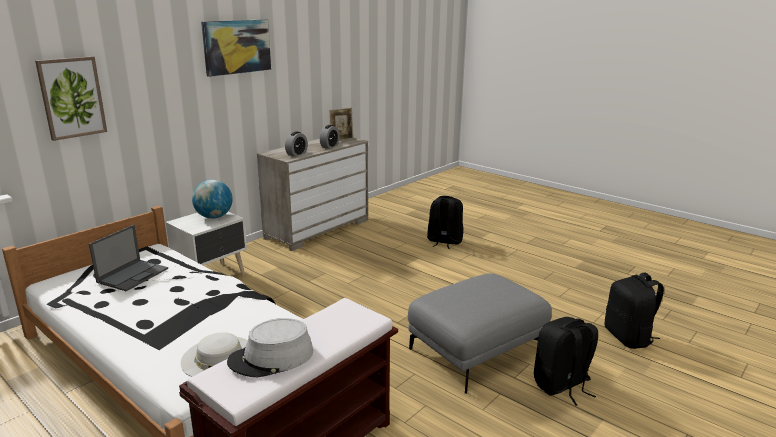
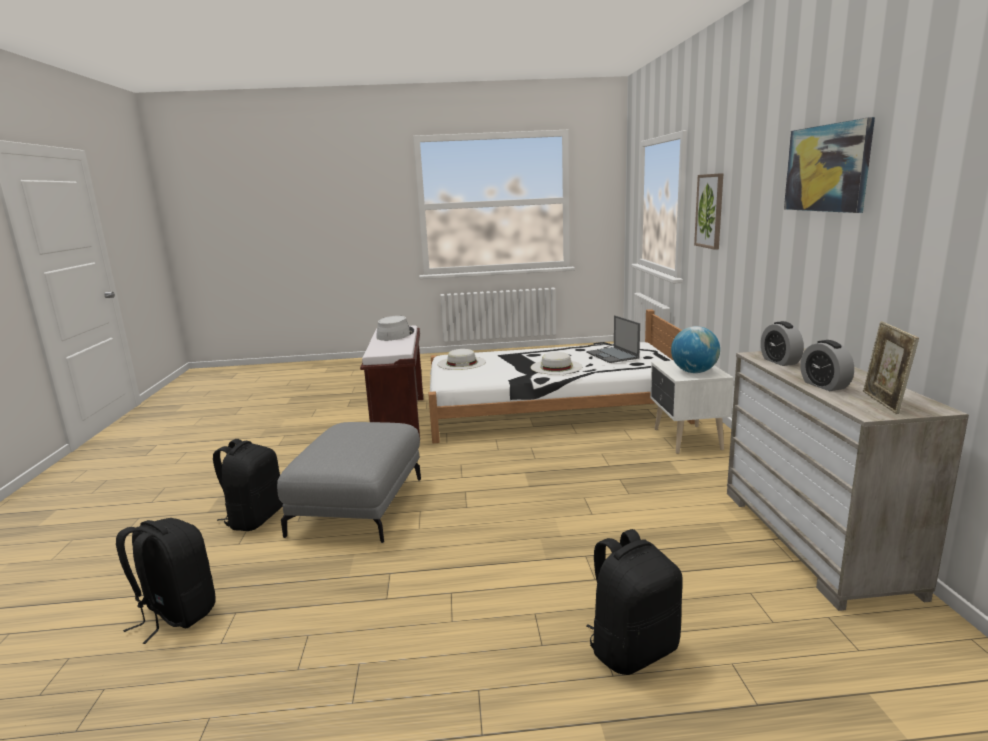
camera: 135 degrees right, 5 degrees down
none -> white hat [531,352,582,375]

